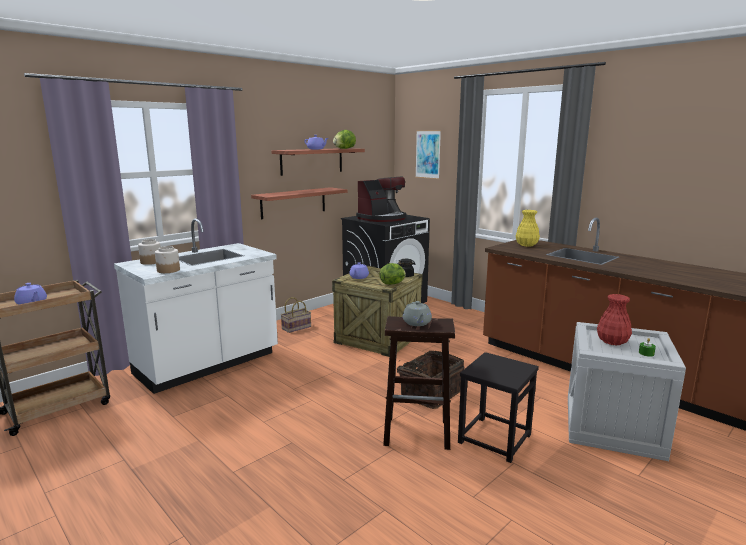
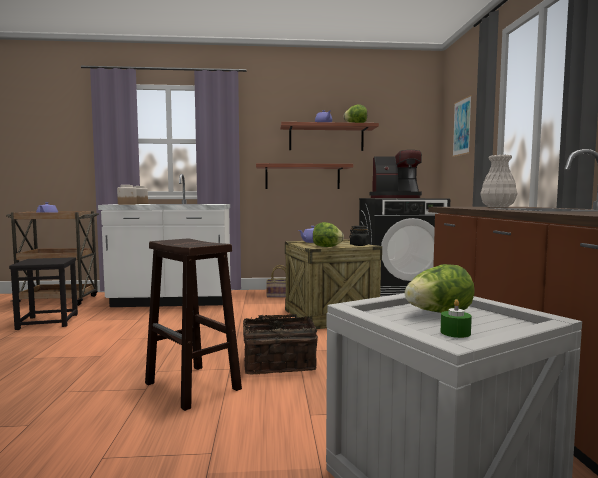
camera: 40 degrees right, 10 degrees down
grey teapot [403,301,432,326] -> none
black stool [458,352,539,463] -> black stool moved to [9,257,78,330]
yellow vase [516,210,540,247] -> white vase [480,155,518,207]
red vase [597,294,632,345] -> lettuce [405,264,475,313]

